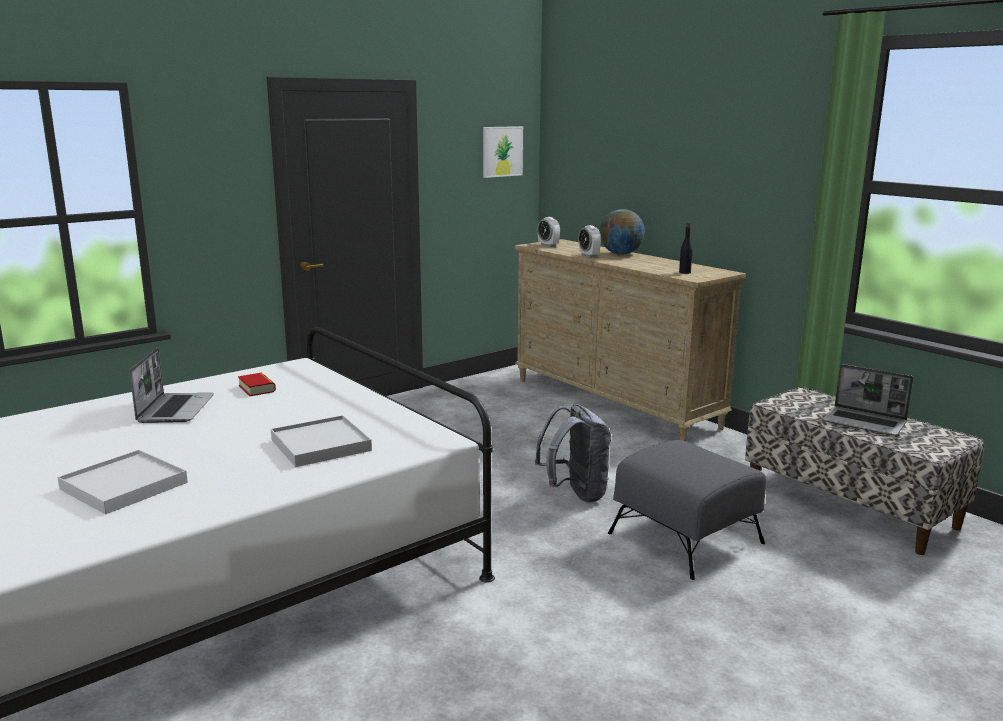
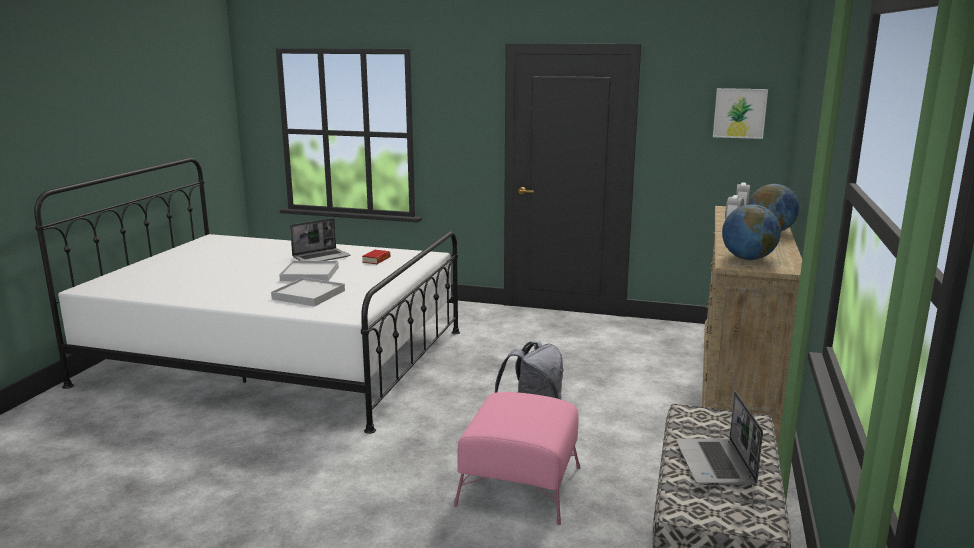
camera: 55 degrees right, 0 degrees up
white tray [57,450,188,514] -> white tray moved to [279,261,339,281]
grey ottoman [608,440,766,580] -> pink ottoman [454,392,580,525]
black bottle [679,223,693,274] -> globe [722,204,781,260]

